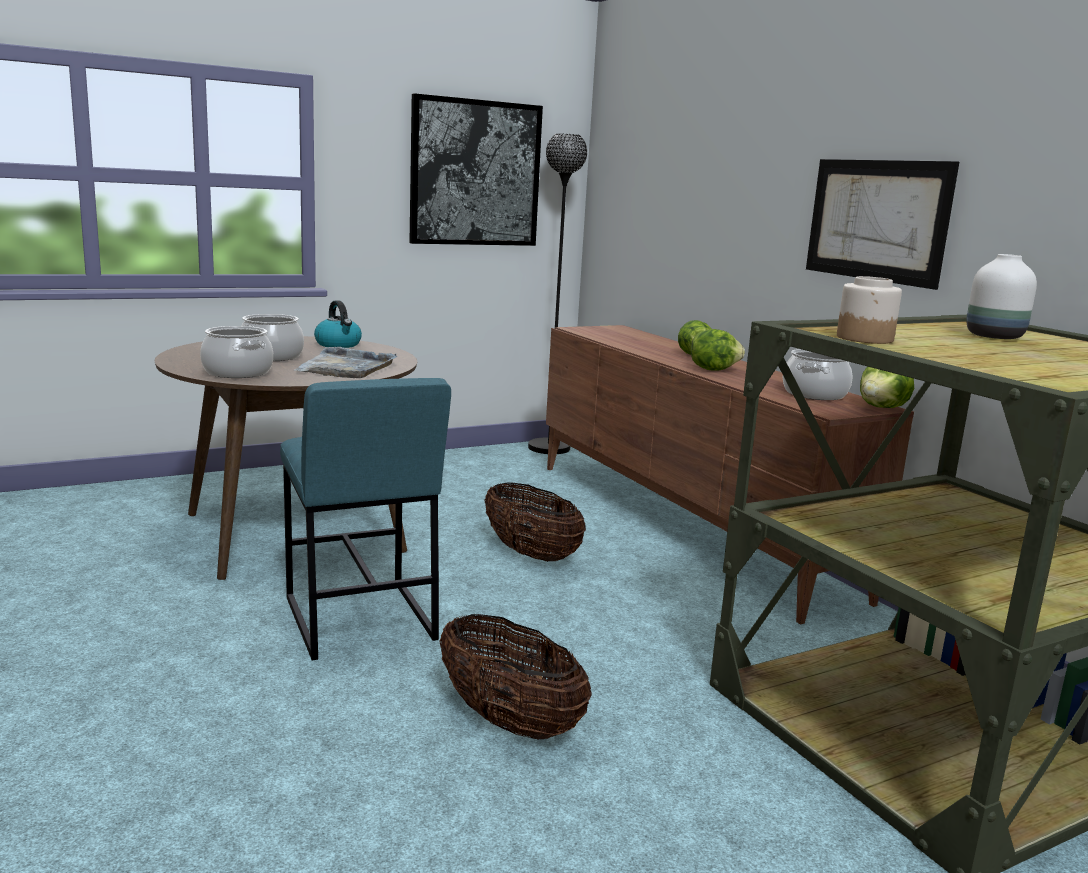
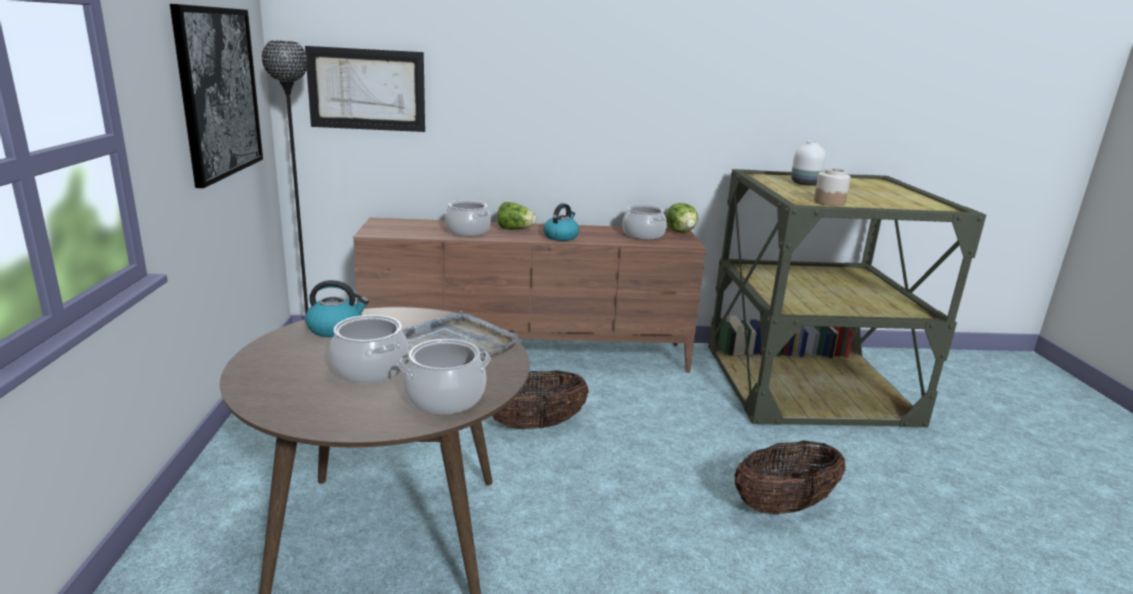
camera: 65 degrees left, 5 degrees up
blue stool [280,378,451,661] -> none
lettuce [691,329,745,371] -> kettle [544,203,579,241]
picture [806,159,959,290] -> picture moved to [305,46,425,132]
none -> cooking pot [445,200,491,236]

